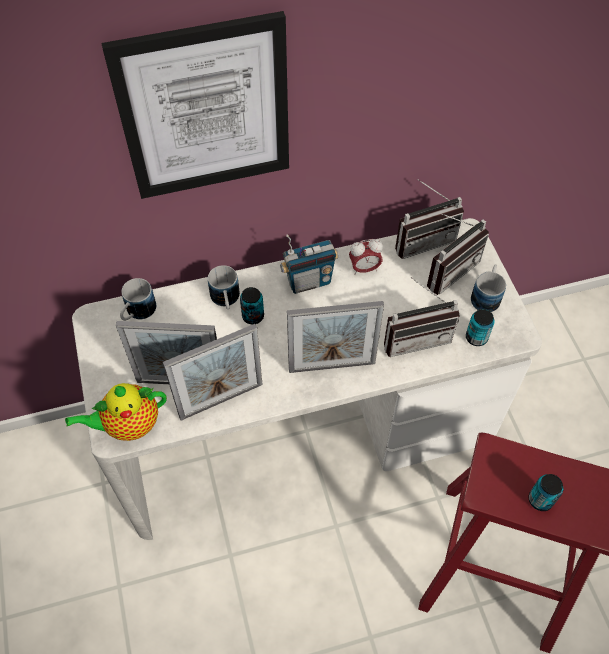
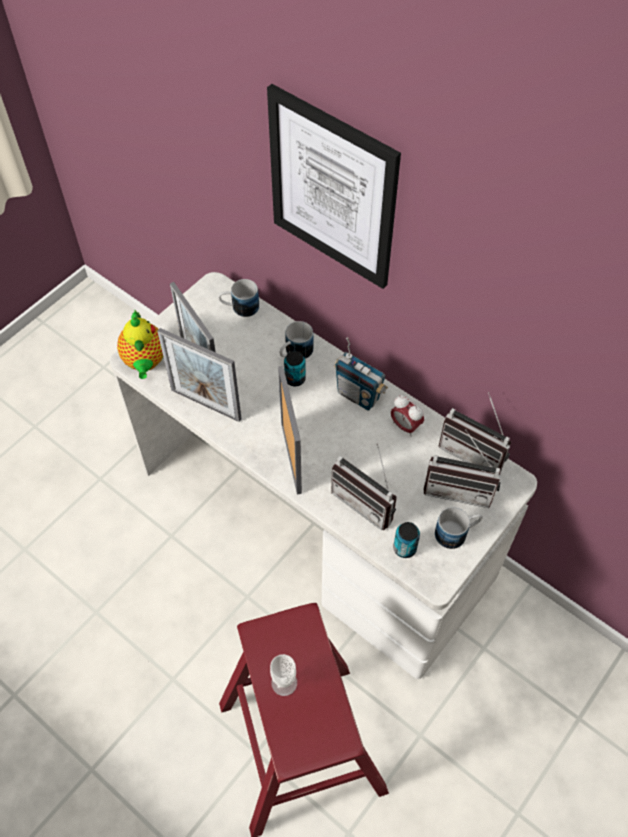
camera: 55 degrees right, 0 degrees up
teapot [65,383,167,441] -> teapot turned 135 degrees counterclockwise [117,310,163,379]
picture frame [287,301,384,373] -> picture frame turned 150 degrees counterclockwise [278,366,302,495]
can [529,474,563,511] -> cup [270,654,297,696]

